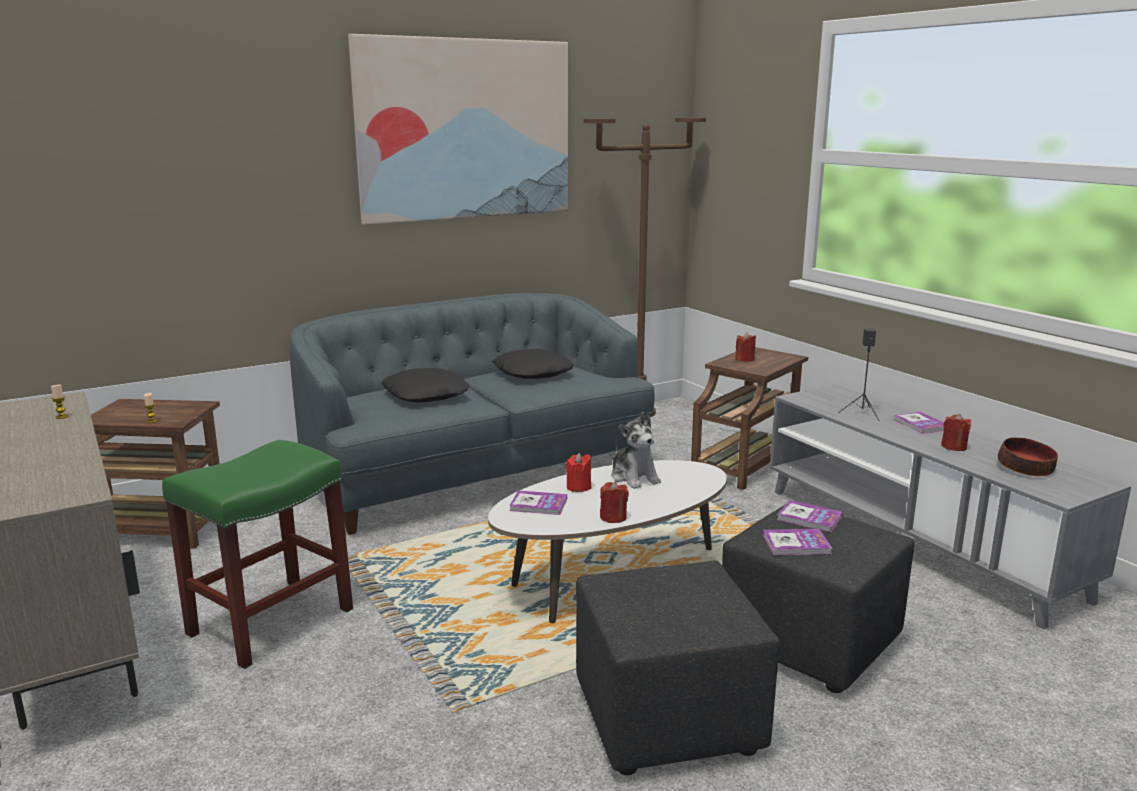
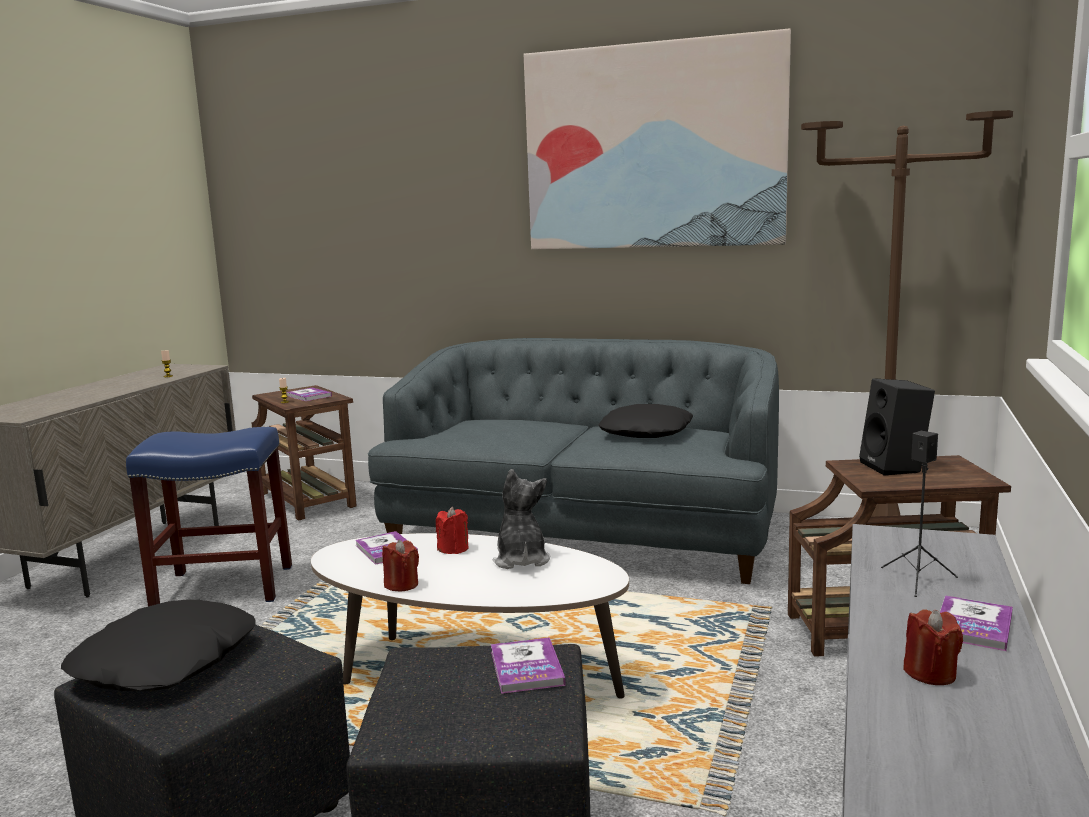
camera: 50 degrees right, 5 degrees down
green stool [162,440,353,669] -> blue stool [126,427,292,606]
black pillow [381,368,470,402] -> black pillow moved to [61,600,255,691]
plush toy [611,412,661,489] -> plush toy turned 150 degrees clockwise [492,469,550,569]
red candle [735,332,756,362] -> black speaker [859,378,935,476]
book [763,529,832,555] -> book moved to [287,388,332,401]
bowl [998,438,1058,476] -> none

